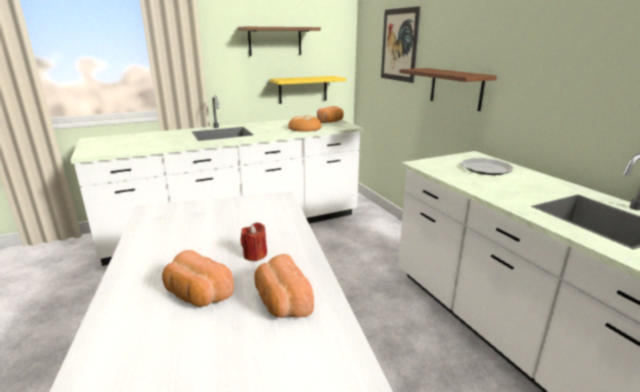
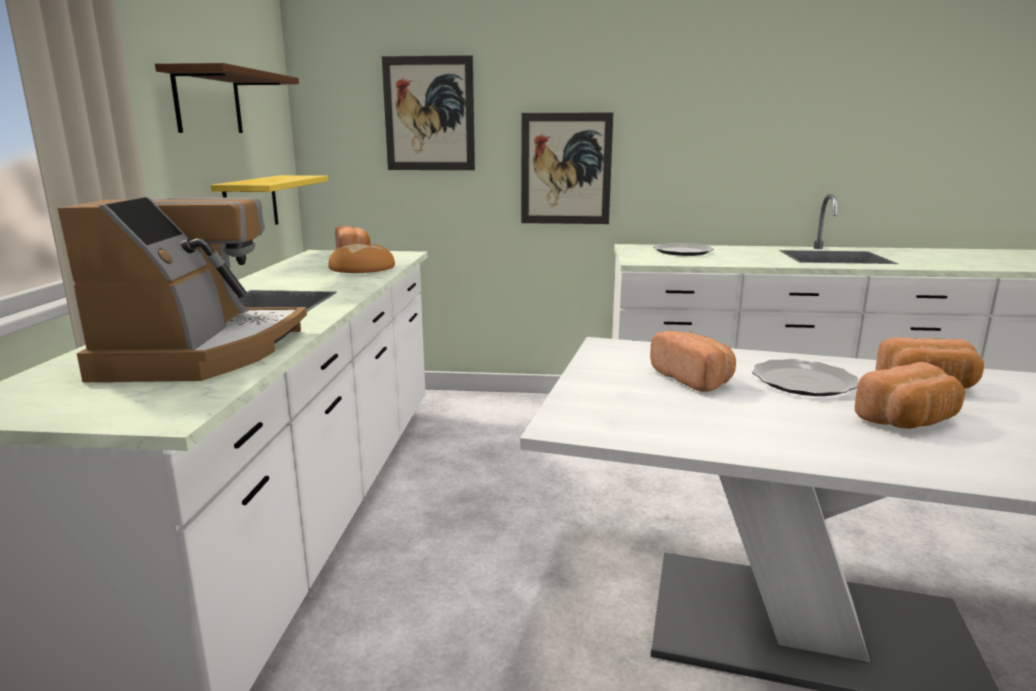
camera: 60 degrees left, 5 degrees down
red candle [240,223,267,261] -> plate [752,359,859,396]
brown shelf [399,68,497,111] -> picture [521,113,613,224]
none -> coffee machine [58,197,307,382]
none -> bread [650,331,736,392]

